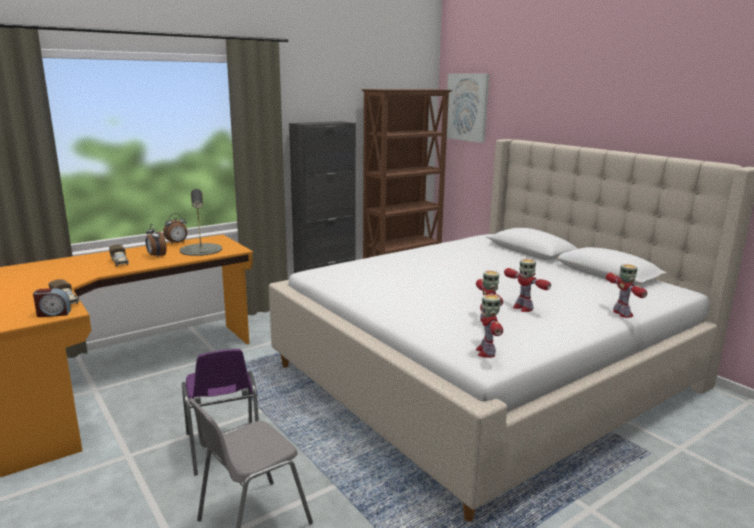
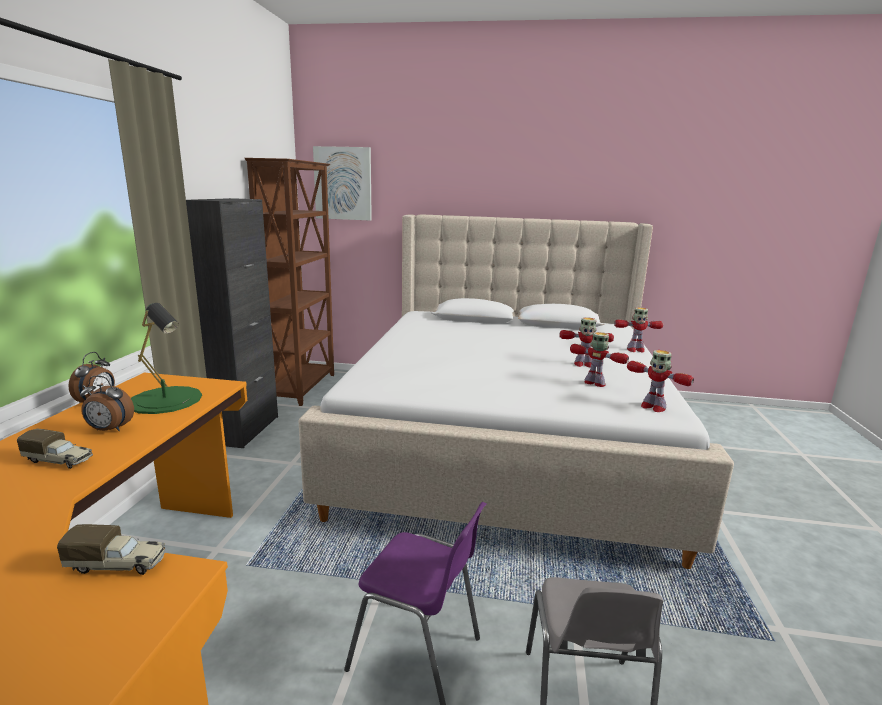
camera: 45 degrees left, 0 degrees up
alarm clock [33,288,71,317] -> none
grey table lamp [180,189,222,256] -> green table lamp [131,303,202,414]
toy robot [606,264,647,318] -> toy robot turned 150 degrees clockwise [614,307,663,352]

